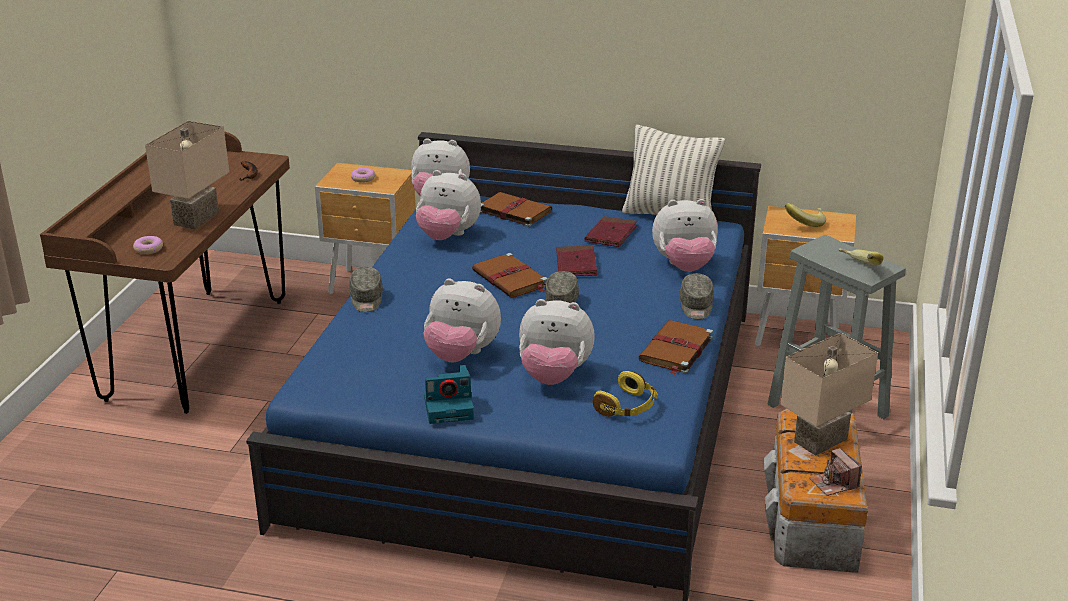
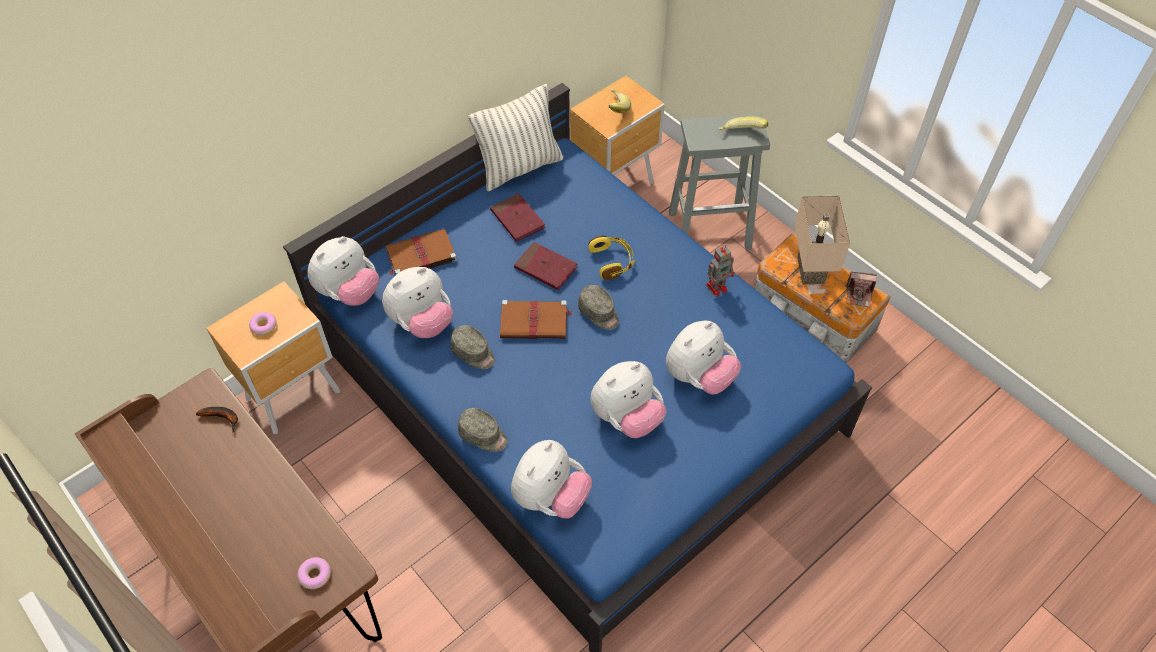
camera: 55 degrees left, 25 degrees up
beige table lamp [145,121,229,230] -> none
camera [424,365,474,424] -> none
yellow headphones [593,371,658,417] -> yellow headphones moved to [588,236,635,280]
brown book [639,320,713,375] -> toy robot [706,245,734,297]
plush toy [652,199,718,272] -> plush toy moved to [511,440,592,519]
grey cap [680,273,713,319] -> grey cap moved to [450,325,495,369]

